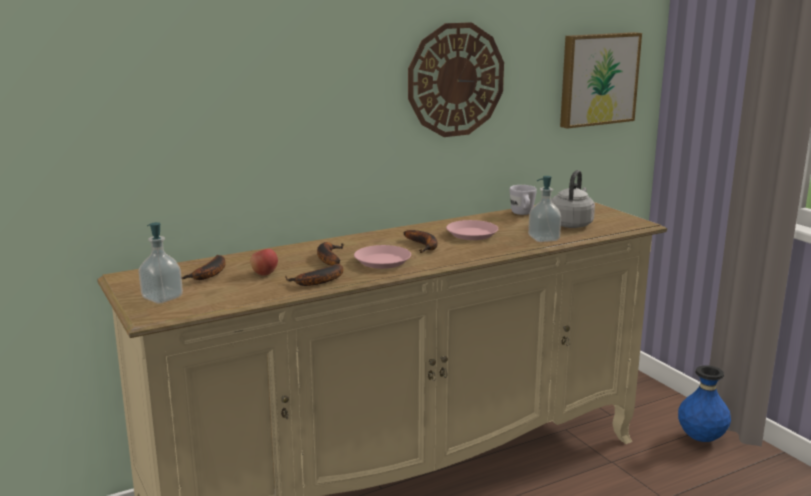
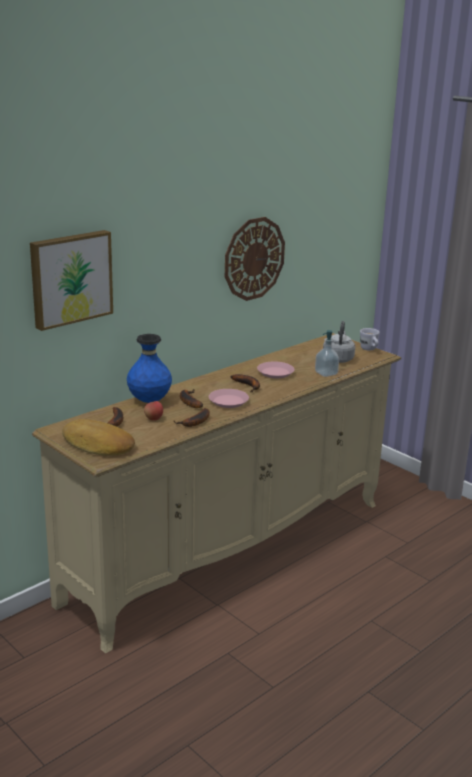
camera: 15 degrees left, 5 degrees up
soap dispenser [138,222,183,304] -> bread [62,419,135,456]
white mug [509,185,537,215] -> white mug moved to [360,328,380,351]
picture [560,32,642,129] -> picture moved to [30,230,113,331]
blue vase [678,365,731,442] -> blue vase moved to [127,334,172,403]

